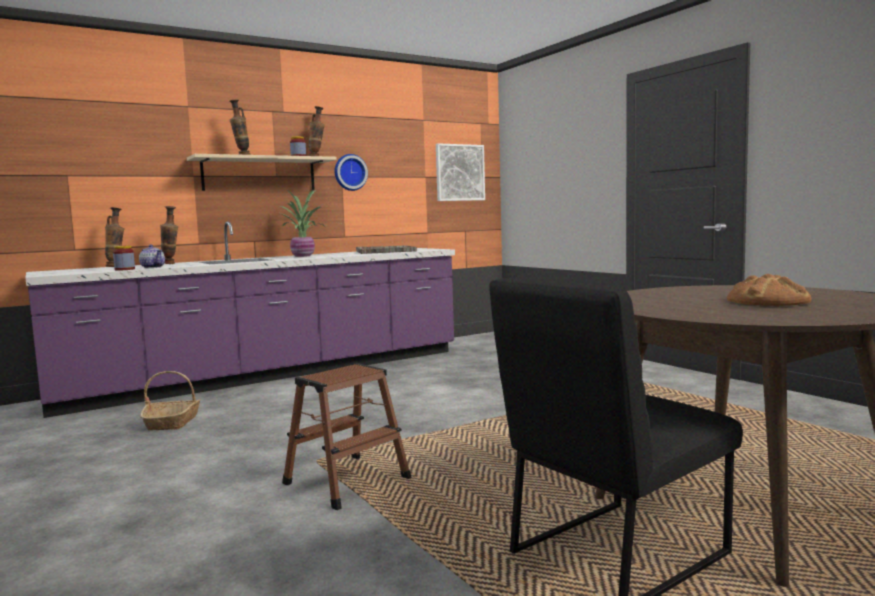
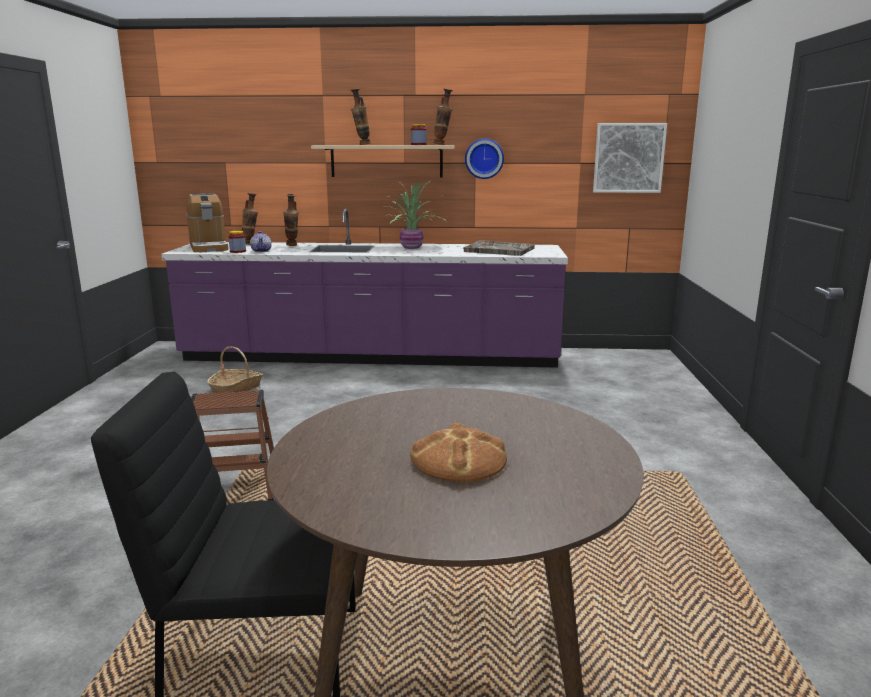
camera: 35 degrees right, 10 degrees up
none -> coffee machine [186,193,229,252]

